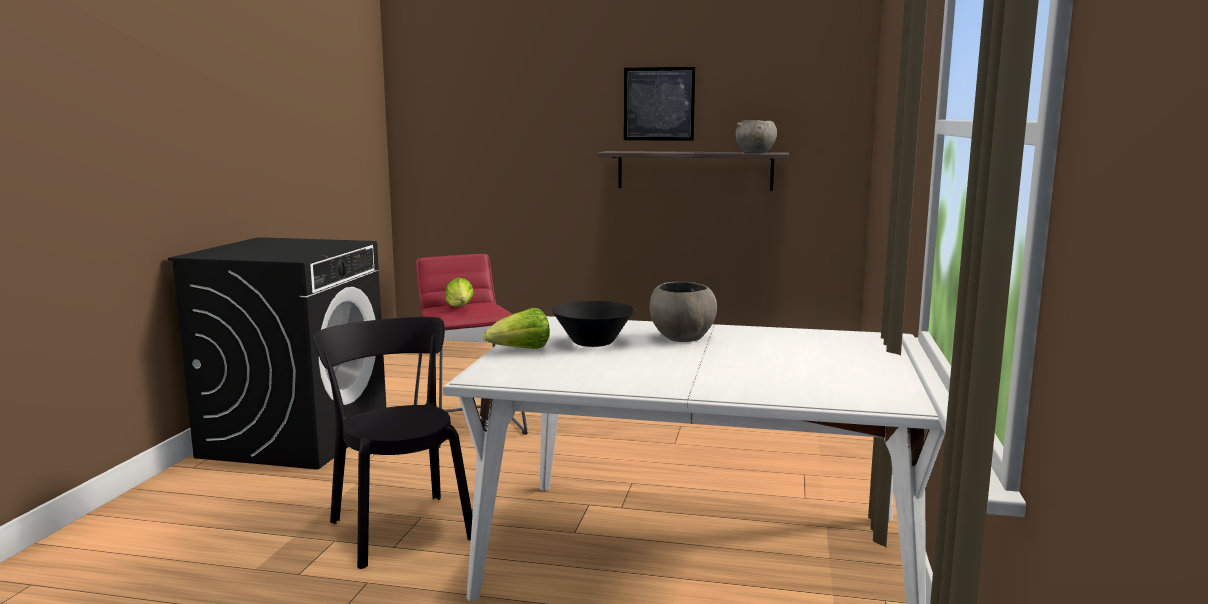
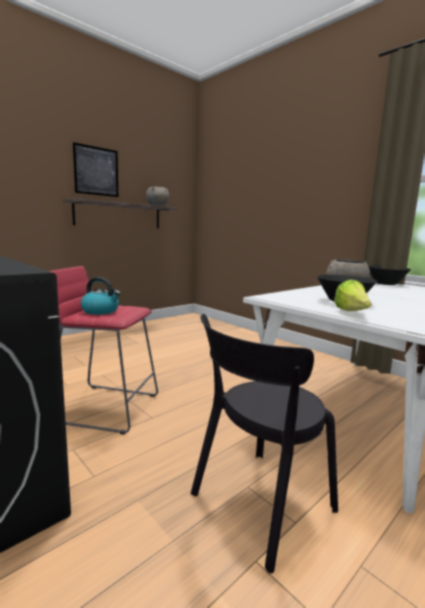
camera: 55 degrees left, 0 degrees up
black chair [313,317,472,569] -> black chair turned 45 degrees counterclockwise [191,314,338,574]
lettuce [446,278,474,307] -> kettle [81,277,121,315]
none -> black bowl [369,265,411,285]

